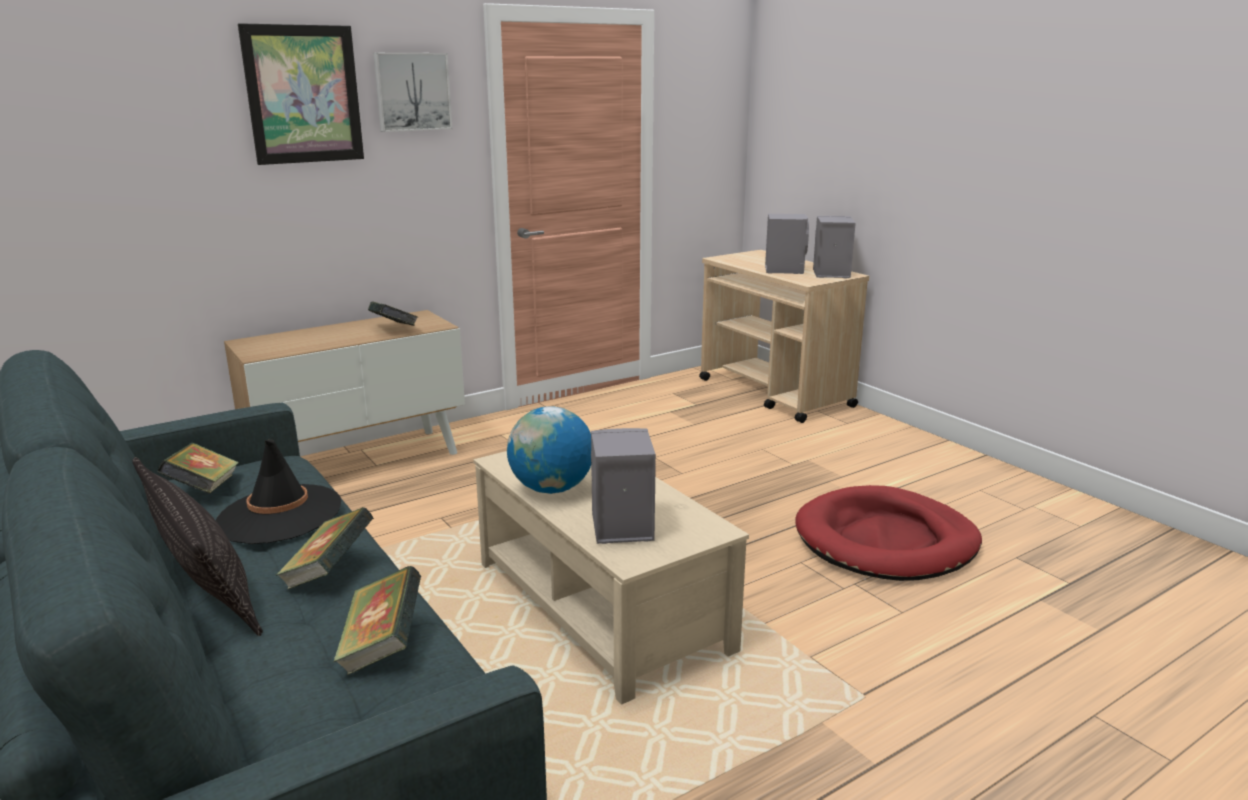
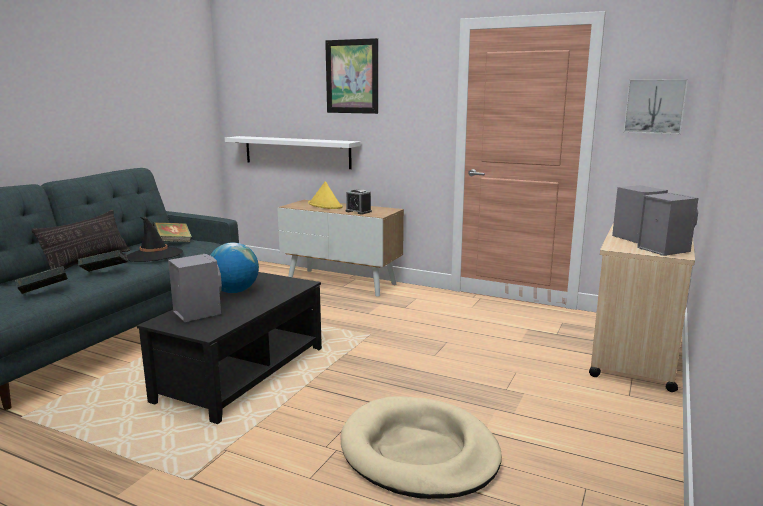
camera: 60 degrees right, 5 degrees down
book [368,302,418,326] -> alarm clock [345,189,372,214]
picture [373,53,453,132] -> picture moved to [623,79,688,134]
beige coffee table [474,451,749,705] -> black coffee table [137,272,322,424]
red dog bed [795,485,982,581] -> beige dog bed [340,396,502,499]
none -> white shelf [225,136,360,169]
none -> yellow hat [308,181,343,209]

